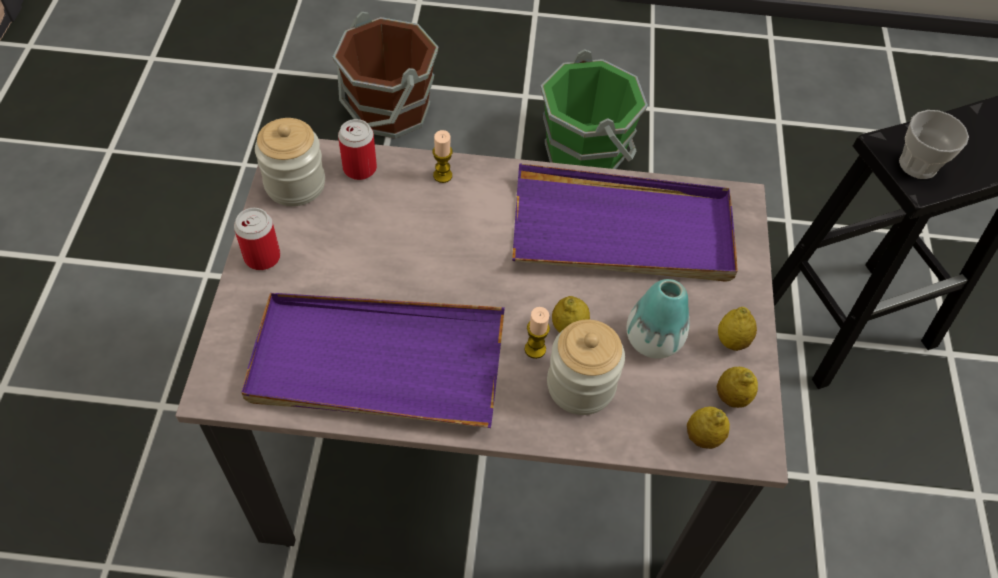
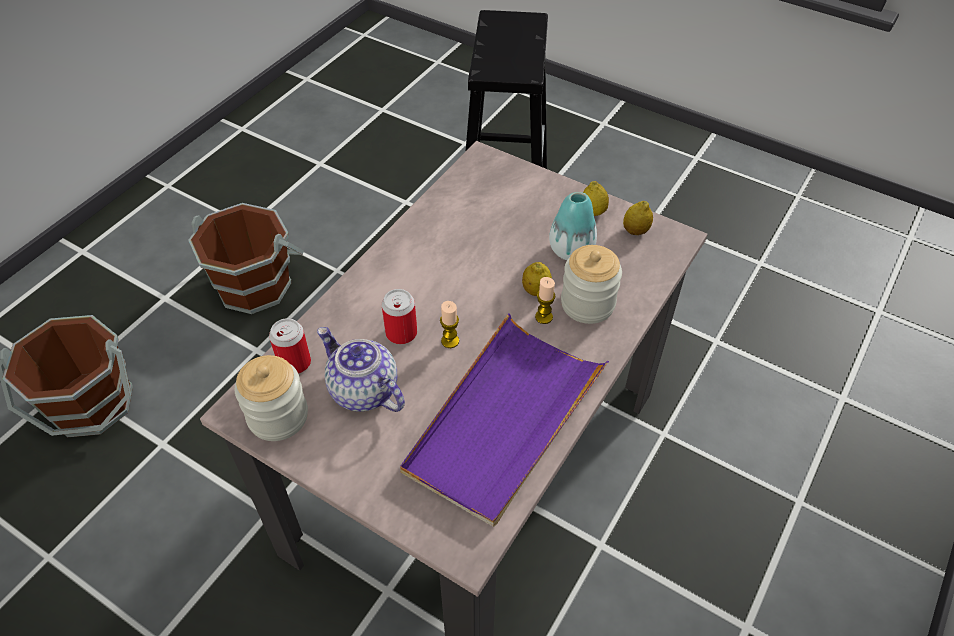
camera: 60 degrees left, 5 degrees down
can [234,208,280,270] -> can moved to [382,289,417,344]
candle [432,130,453,183] -> candle moved to [440,301,459,348]
purple tray [512,163,738,282] -> none
green bucket [541,49,648,169] -> brown bucket [188,203,304,314]
lemon [687,407,730,449] -> none
cup [899,110,969,179] -> none
none -> teapot [317,327,405,412]

